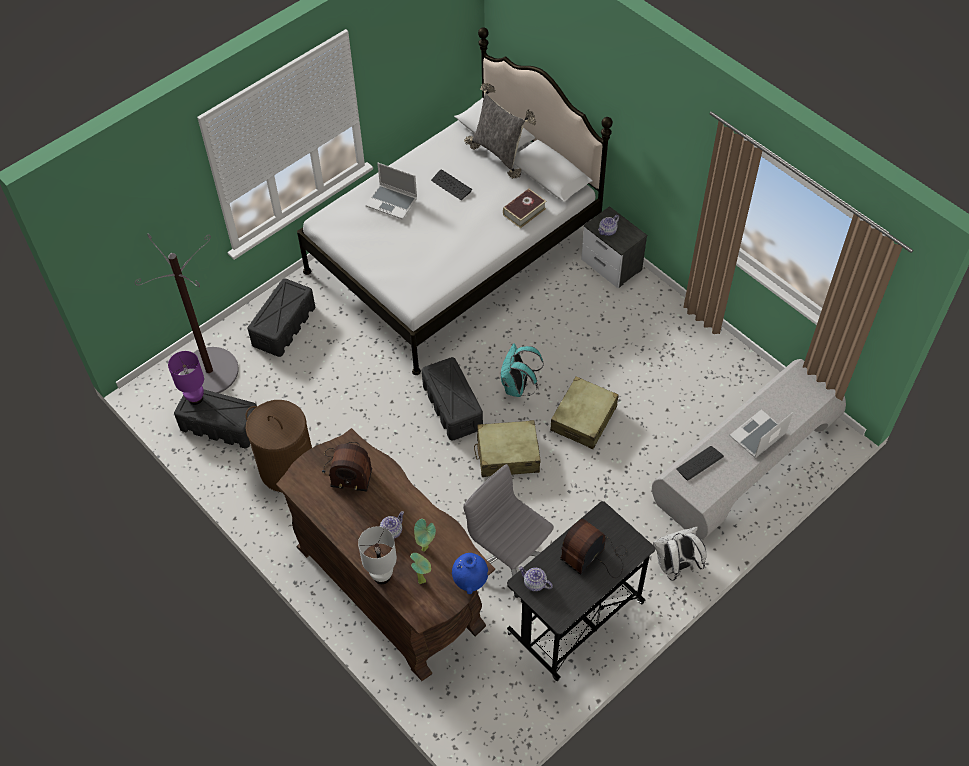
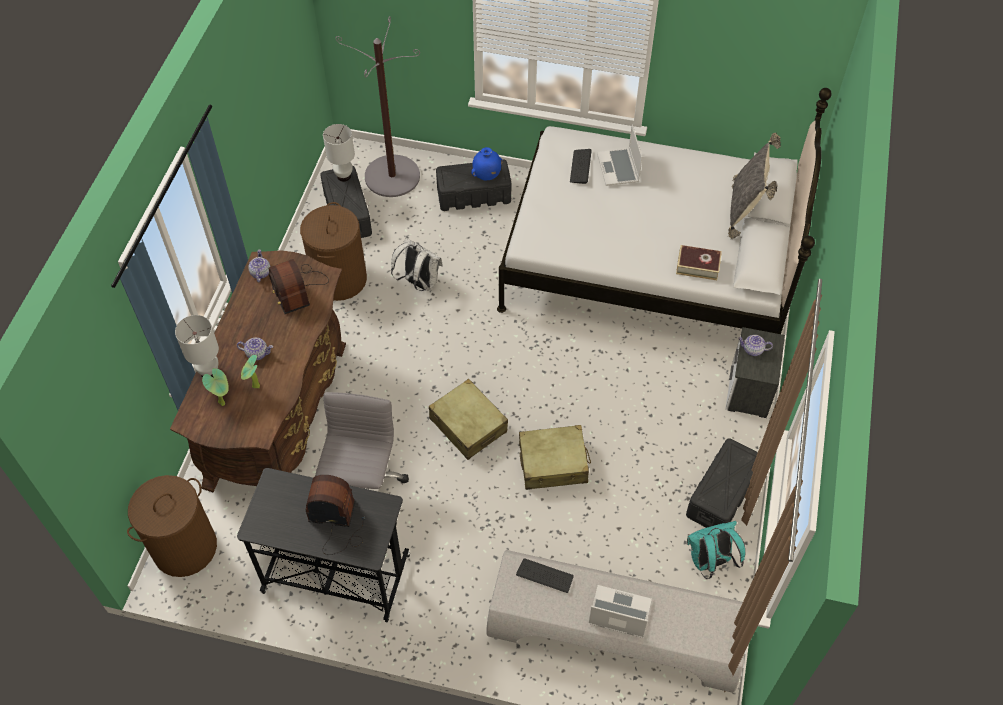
camera: 55 degrees right, 0 degrees up
purple table lamp [168,351,204,405] -> white table lamp [323,124,355,182]
black storage box [422,357,483,441] -> black storage box moved to [686,438,758,528]
keyboard [431,169,472,200] -> keyboard moved to [570,149,592,184]
blue vase [452,553,488,594] -> blue vase moved to [471,147,503,180]
turquoise backpack [501,343,544,397] -> turquoise backpack moved to [687,521,746,579]
teapot [519,566,553,591] -> teapot moved to [248,249,270,282]
white backpack [653,527,706,581] -> white backpack moved to [391,238,443,291]
none -> brown laundry basket [127,475,217,577]

